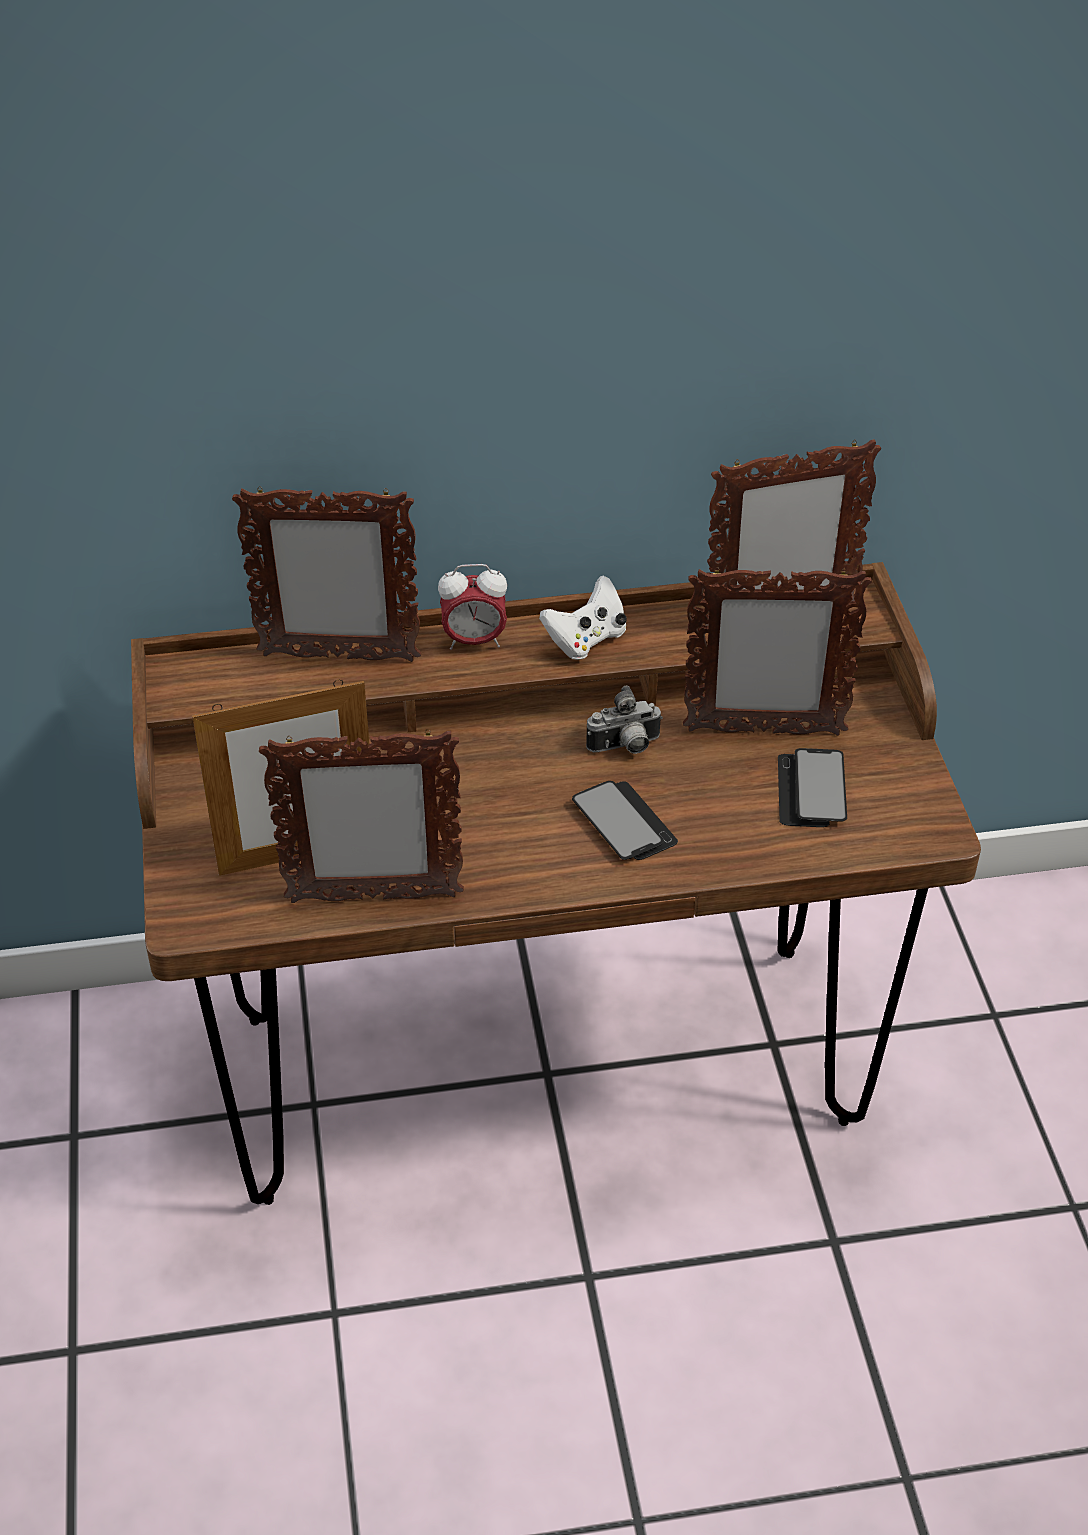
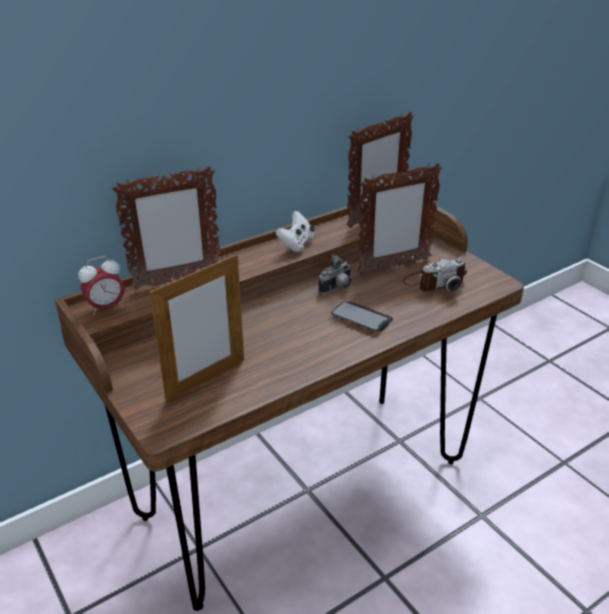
camera: 25 degrees left, 10 degrees down
picture frame [259,729,464,903] -> none
alarm clock [438,564,507,650] -> alarm clock moved to [78,256,125,315]
phone [778,748,847,827] -> camera [402,258,467,292]

